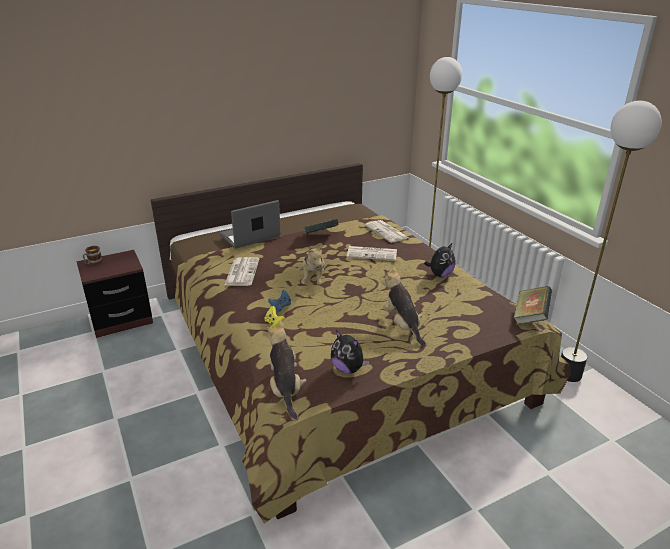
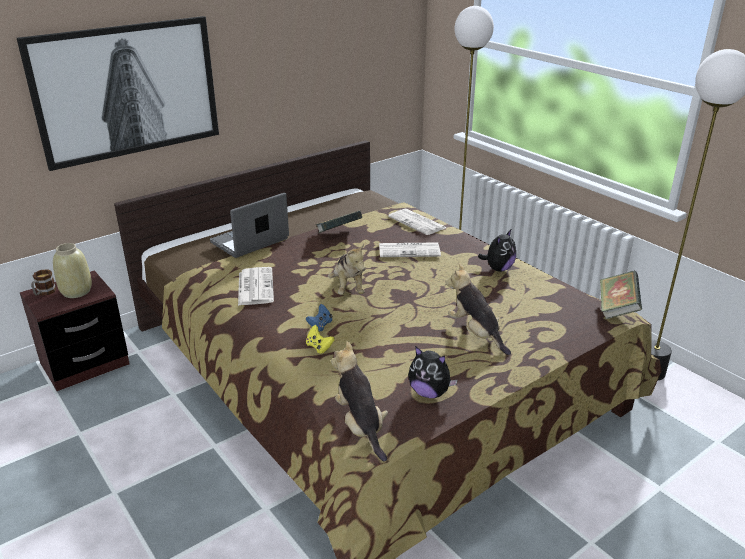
camera: 10 degrees left, 0 degrees up
none -> picture [17,16,219,171]
none -> beige vase [53,243,92,298]

